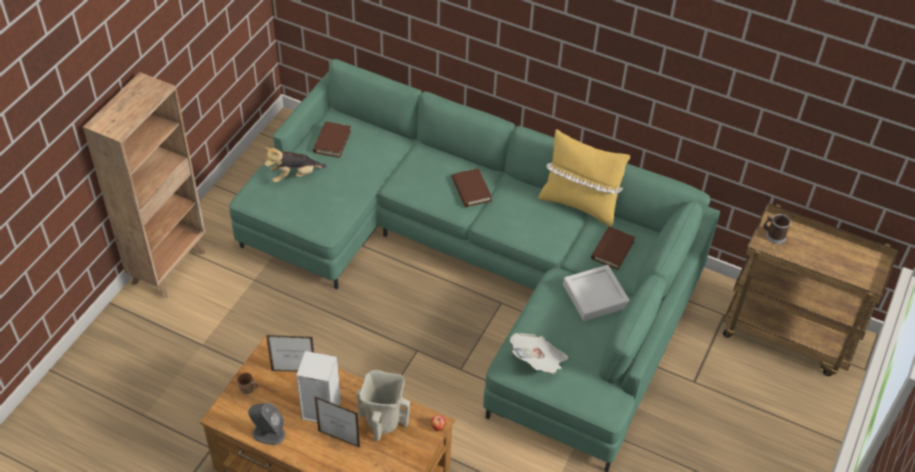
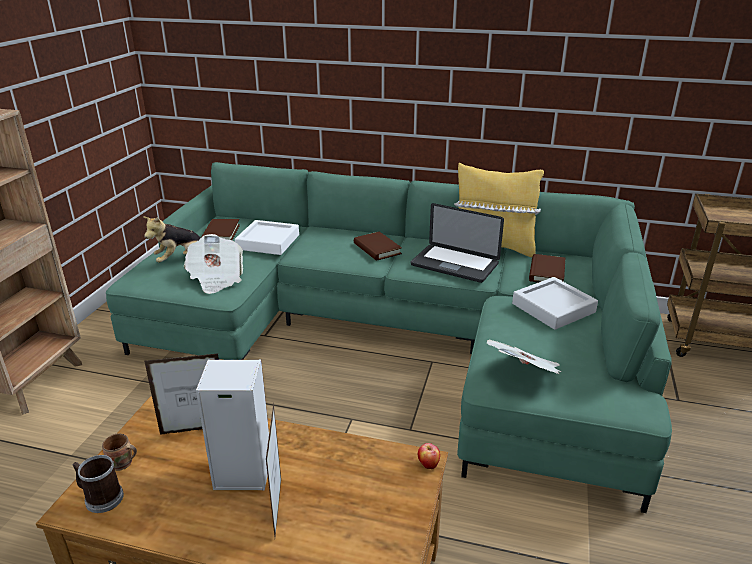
camera: 10 degrees left, 20 degrees down
grey speaker [248,403,285,445] -> none
picture frame [314,396,360,448] -> picture frame turned 75 degrees clockwise [266,402,281,536]
beige vase [357,370,410,441] -> none
mug [763,214,791,244] -> mug moved to [73,455,124,513]
none -> newspaper [184,234,243,294]
none -> white tray [235,220,299,255]
none -> laptop [411,203,504,283]

